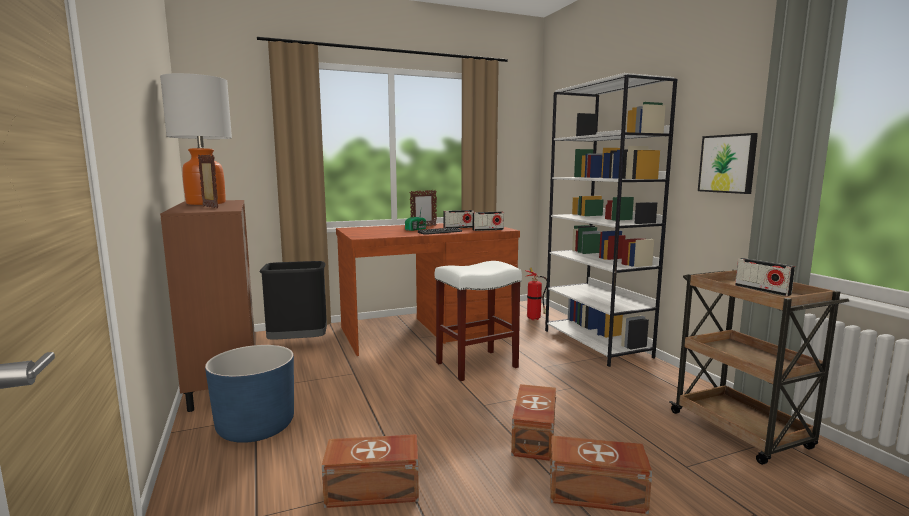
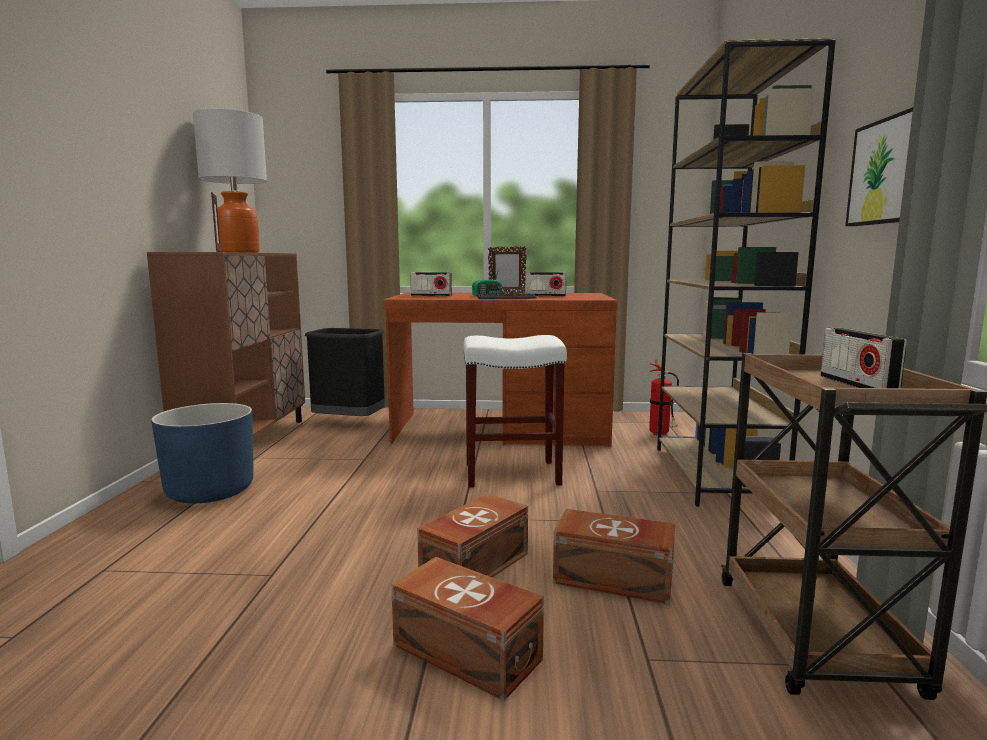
camera: 25 degrees right, 0 degrees up
brown storage box [322,434,419,508] -> brown storage box moved to [553,509,675,604]
radio [472,212,504,231] -> radio moved to [410,272,452,296]
white bookcase [545,73,677,367] -> brown bookcase [657,38,836,506]

